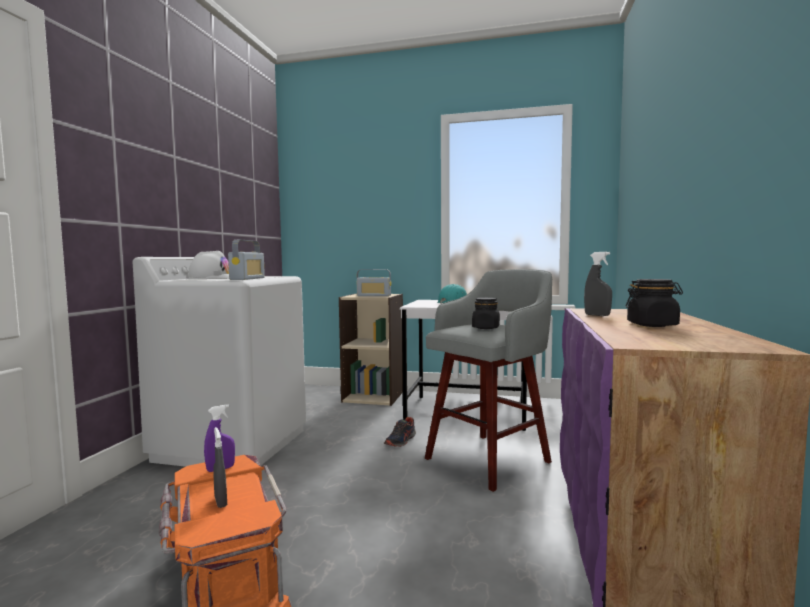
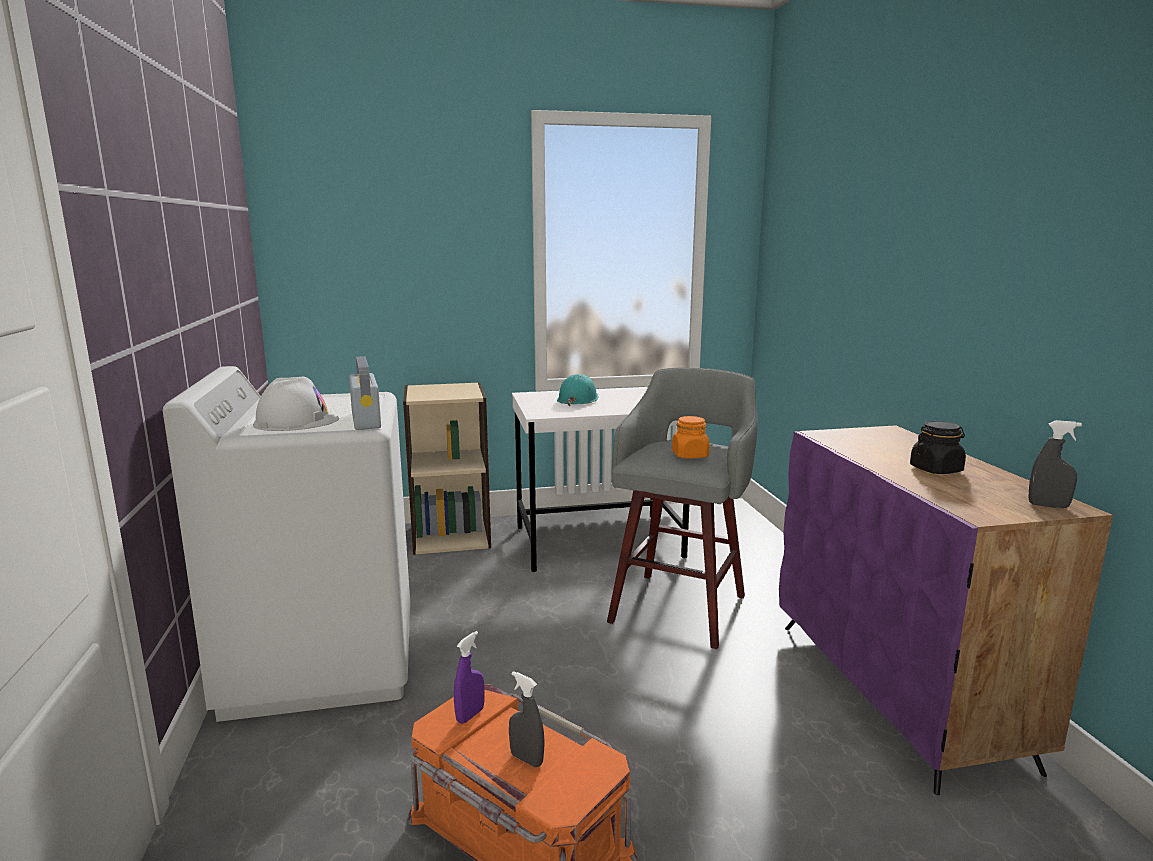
camera: 25 degrees left, 10 degrees up
radio [356,269,391,296] -> none
shoe [384,417,416,447] -> none
black jar [472,298,500,329] -> orange jar [672,416,710,459]
grey spray bottle [584,252,612,316] -> grey spray bottle moved to [1029,420,1082,508]

